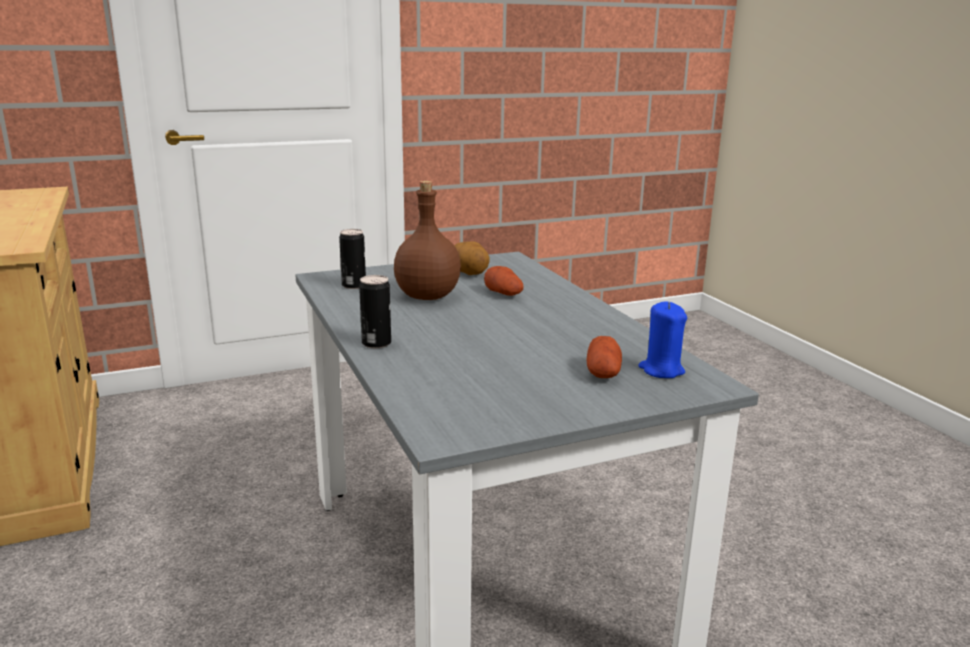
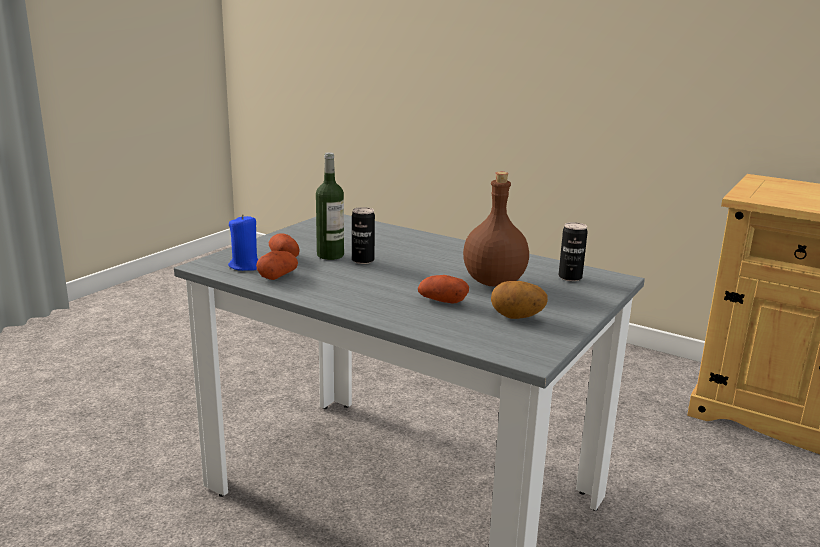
camera: 145 degrees right, 0 degrees up
can [359,275,391,348] -> can moved to [352,207,375,264]
none -> potato [256,251,298,280]
none -> bottle [316,152,344,260]

